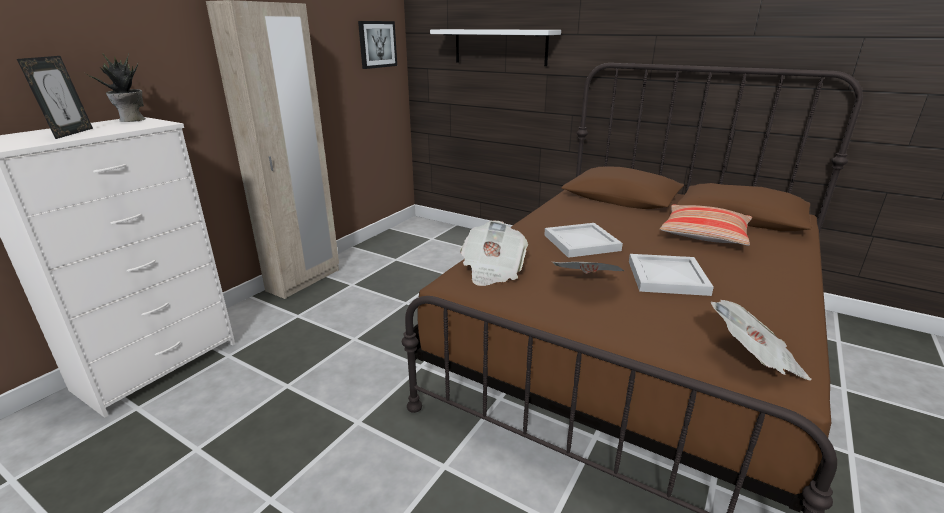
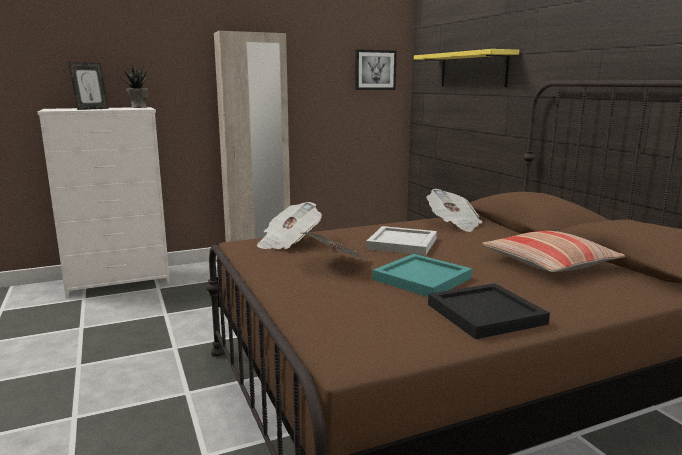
camera: 35 degrees right, 10 degrees down
white shelf [430,29,561,66] -> yellow shelf [414,49,519,87]
white tray [629,254,714,296] -> turquoise tray [372,254,472,297]
newspaper [711,300,811,381] -> newspaper moved to [427,189,482,232]
none -> black tray [428,283,550,339]

